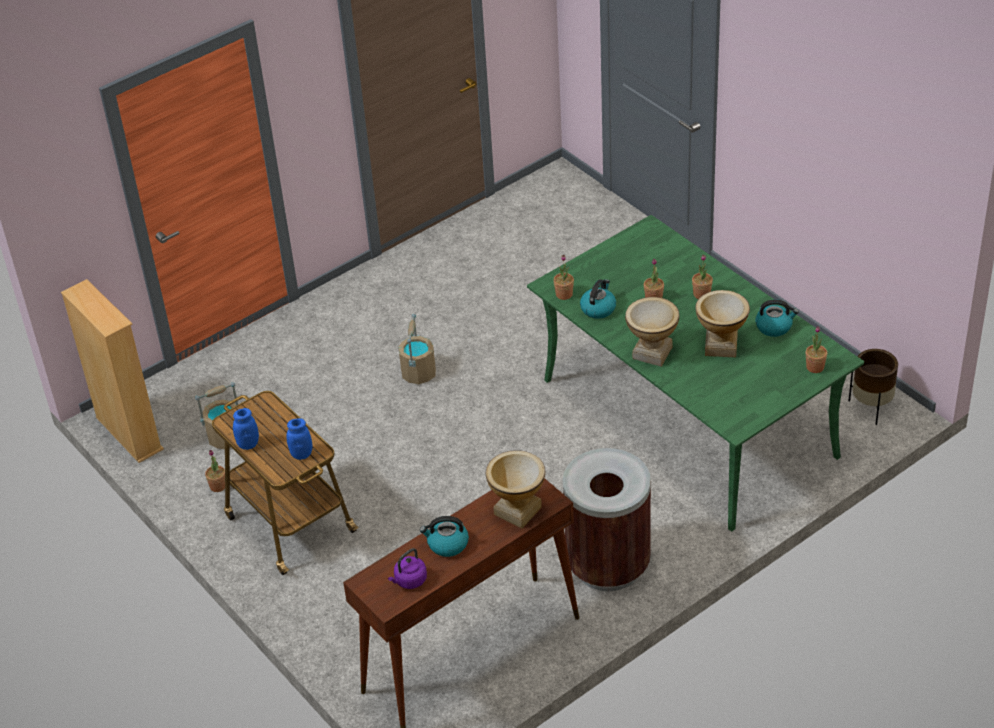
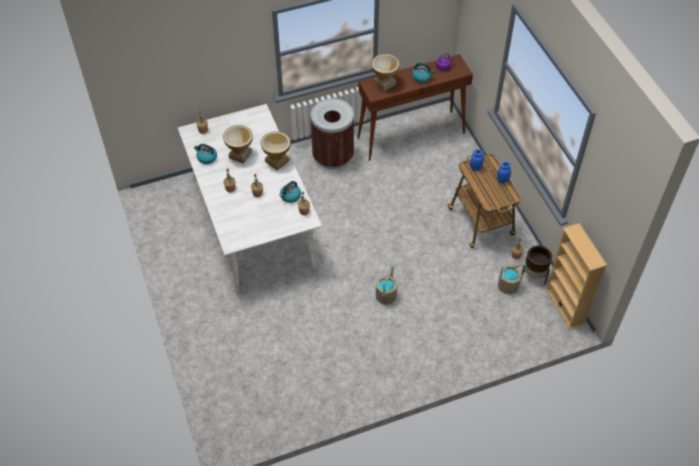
camera: 165 degrees left, 10 degrees up
green dining table [527,215,864,532] -> white dining table [178,104,322,293]
brown planter [849,349,898,425] -> brown planter moved to [521,245,552,284]

